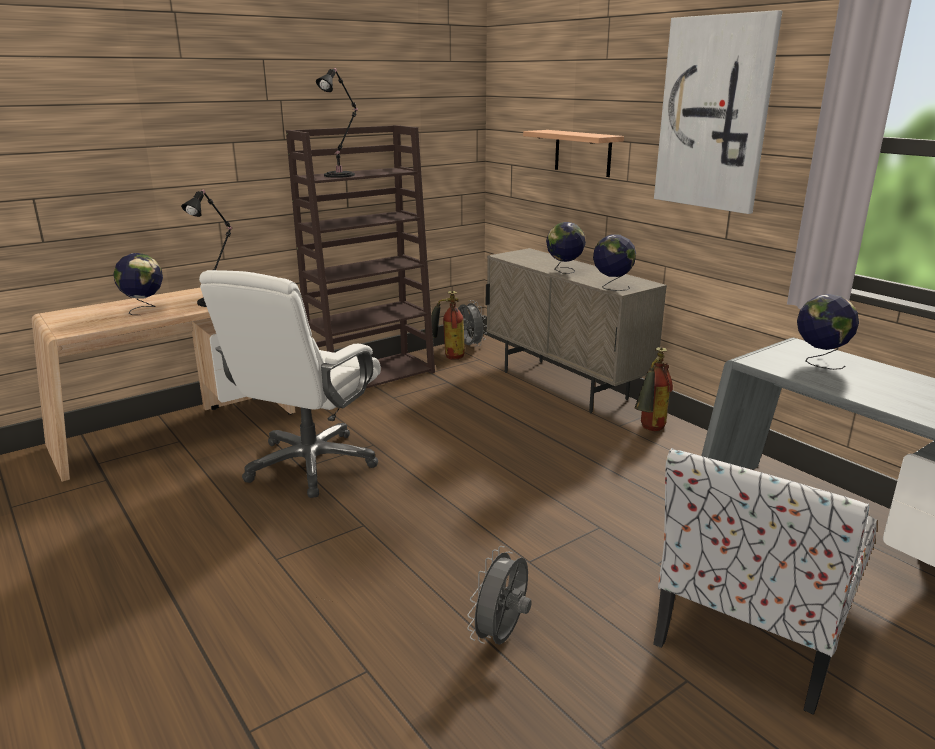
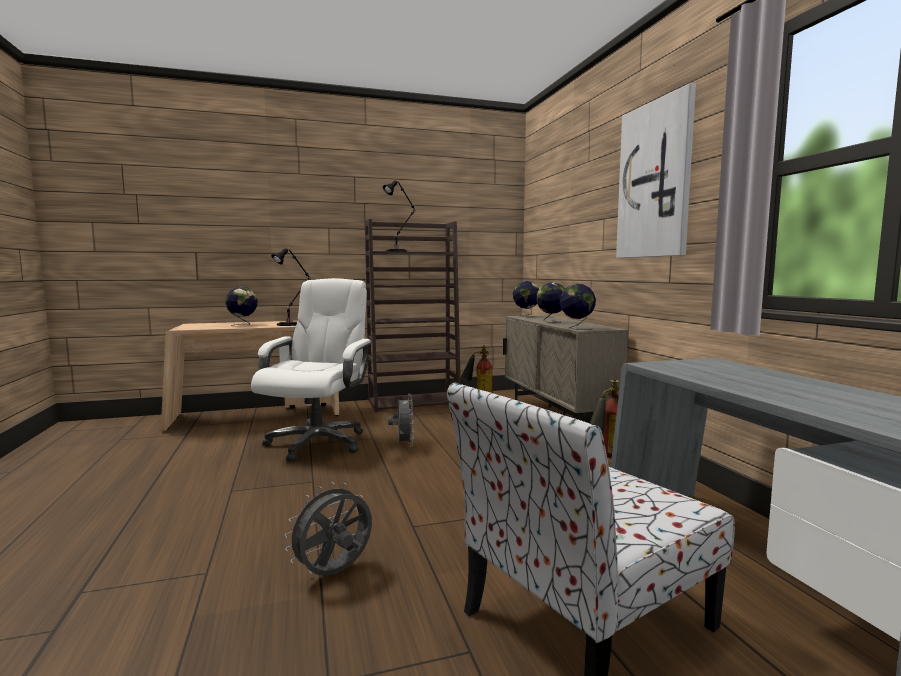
camera: 20 degrees right, 15 degrees down
white office chair [199,270,381,498] -> white office chair turned 150 degrees clockwise [251,278,372,462]
grey fan [458,300,487,346] -> grey fan moved to [388,394,414,447]
shelf [523,130,624,177] -> none
globe [797,294,859,370] -> globe moved to [513,281,539,317]

